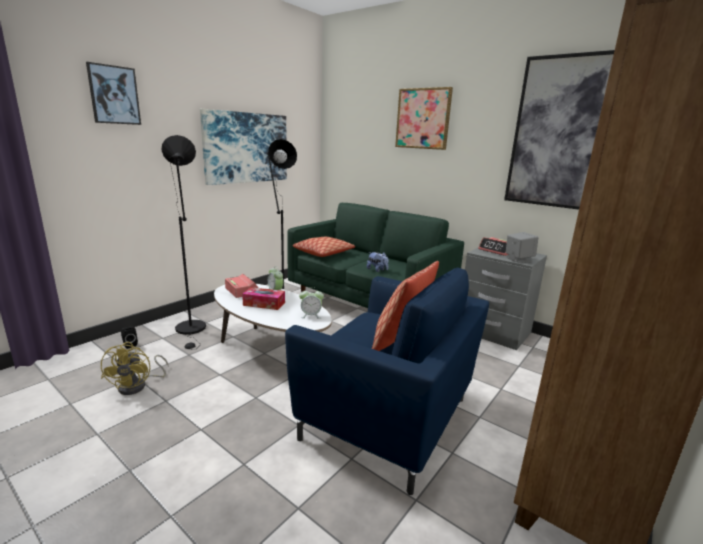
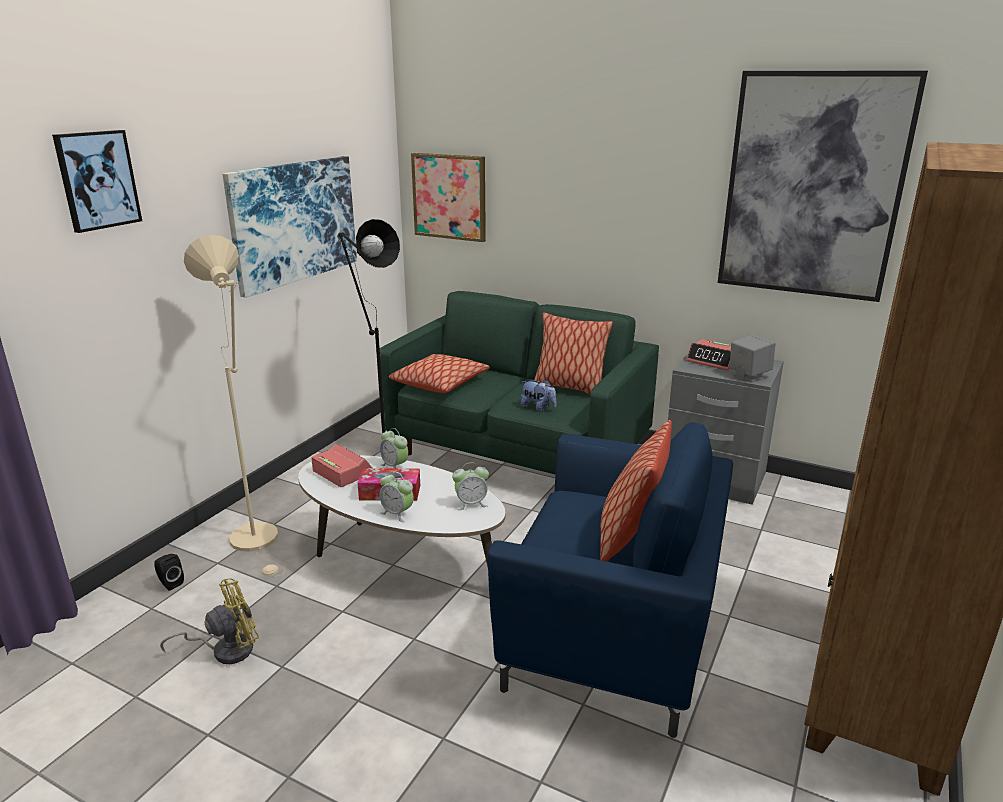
camera: 10 degrees left, 5 degrees up
yellow fan [101,342,169,395] -> yellow fan turned 105 degrees counterclockwise [160,578,259,664]
black floor lamp [162,135,206,350] -> beige floor lamp [184,235,286,577]
picture [395,87,453,150] -> picture moved to [411,153,486,242]
none -> alarm clock [379,471,414,522]
none -> pillow [534,312,613,395]

